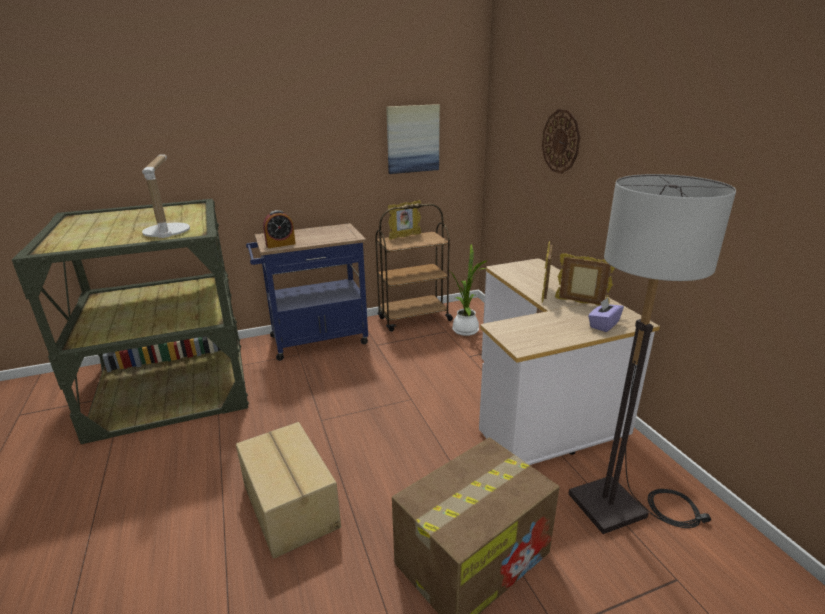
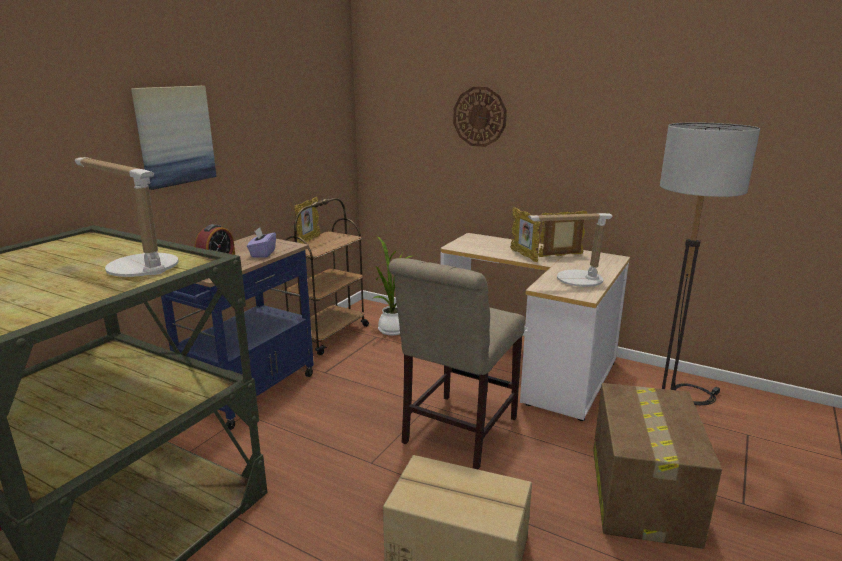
camera: 40 degrees left, 5 degrees down
picture [386,104,440,174] -> picture moved to [131,86,217,190]
purple tissue box [588,298,624,332] -> purple tissue box moved to [247,227,276,258]
none -> beige chair [389,258,525,469]
none -> table lamp [528,213,613,287]

